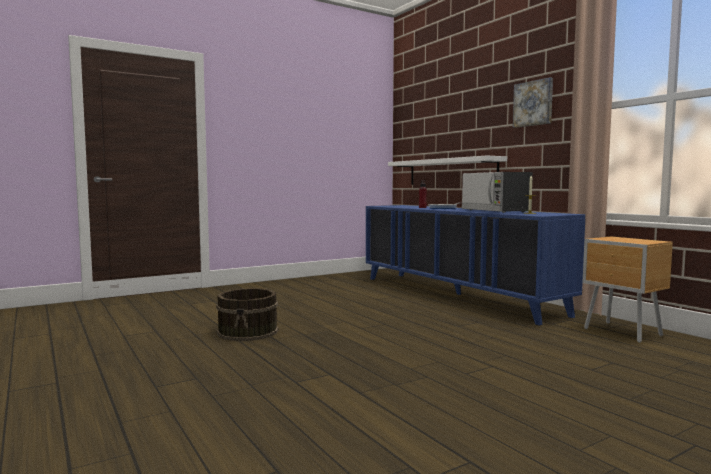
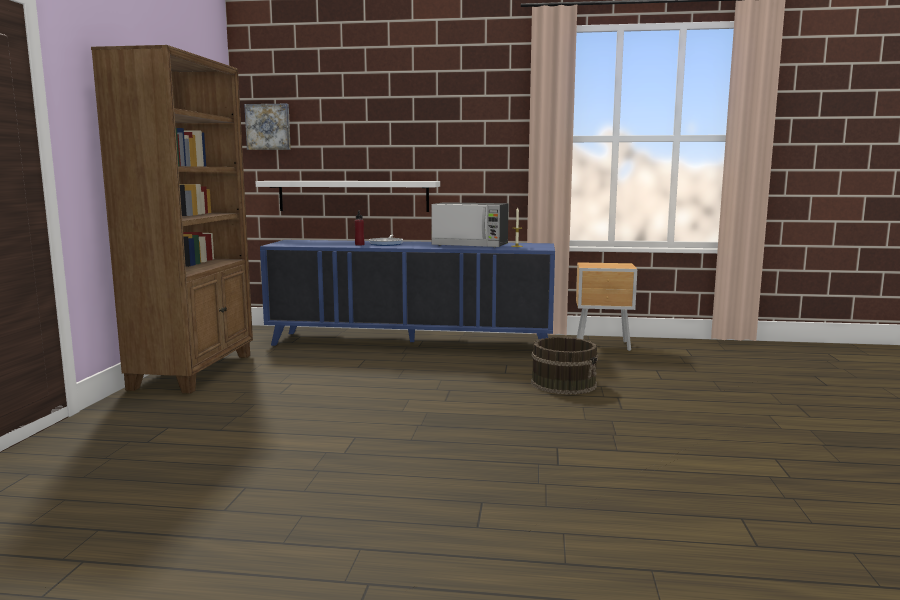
camera: 50 degrees left, 5 degrees up
brown bucket [216,288,278,341] -> brown bucket moved to [531,337,598,395]
picture [513,77,553,128] -> picture moved to [244,103,291,150]
none -> brown bookcase [91,45,253,394]

